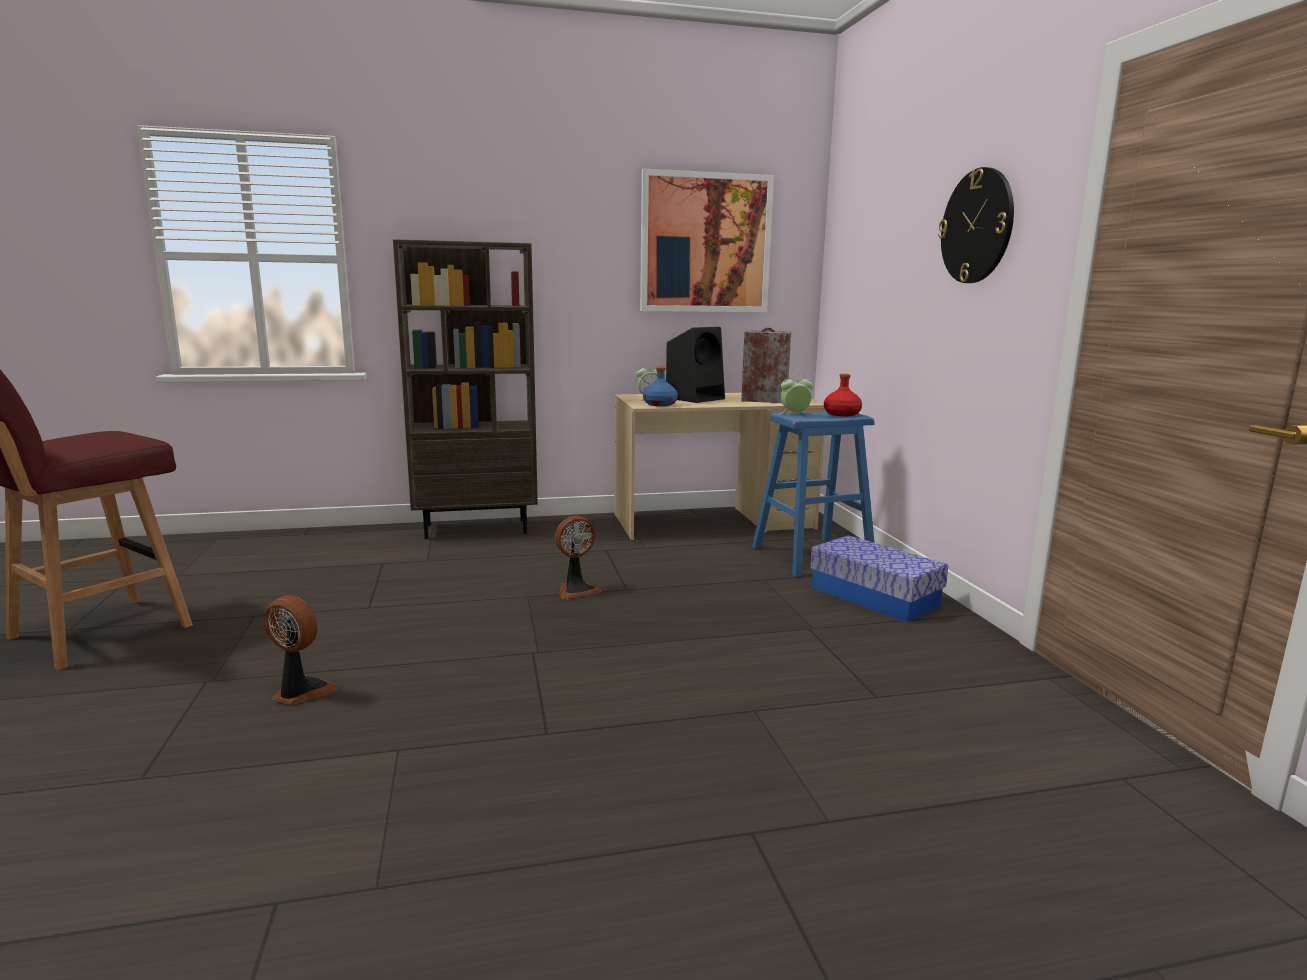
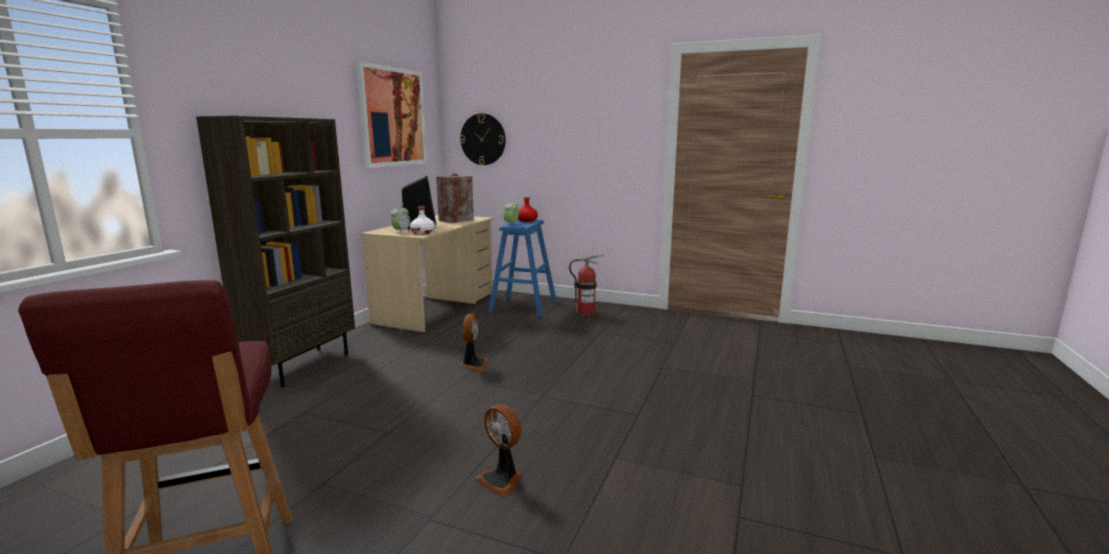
camera: 55 degrees left, 0 degrees up
fan [264,595,338,705] -> fan turned 105 degrees counterclockwise [475,404,522,496]
blue bottle [643,367,678,406] -> white bottle [410,206,435,235]
storage box [810,535,948,622] -> fire extinguisher [569,254,605,315]
wall clock [938,167,1014,283] -> wall clock moved to [460,113,506,165]

